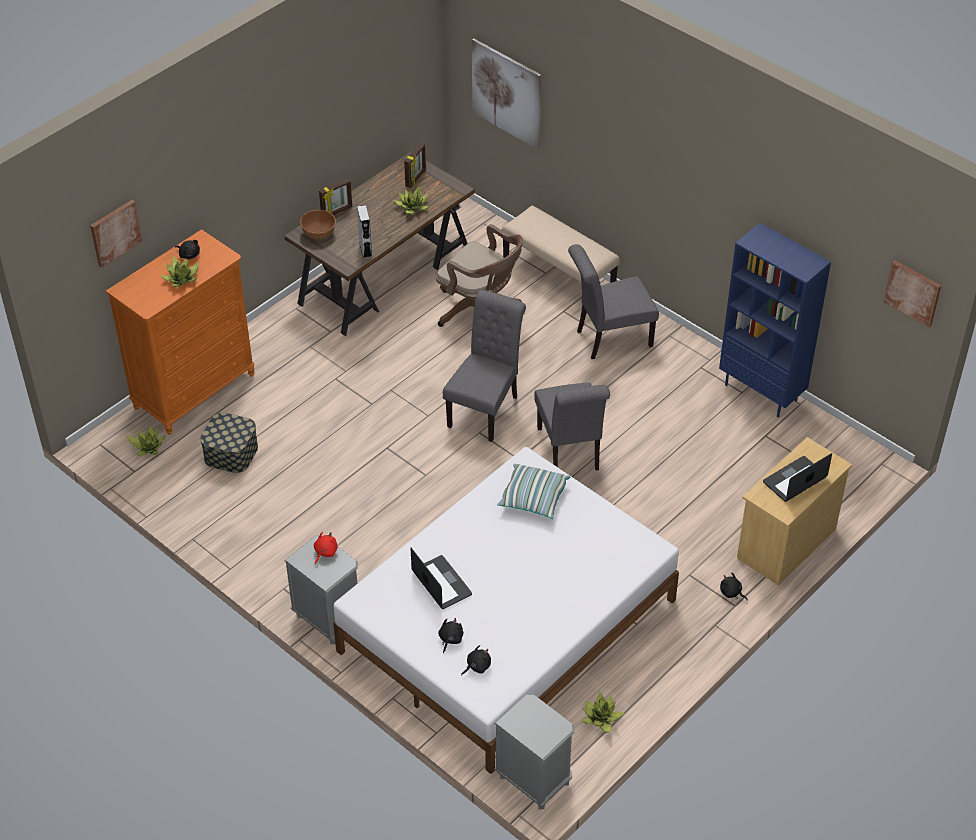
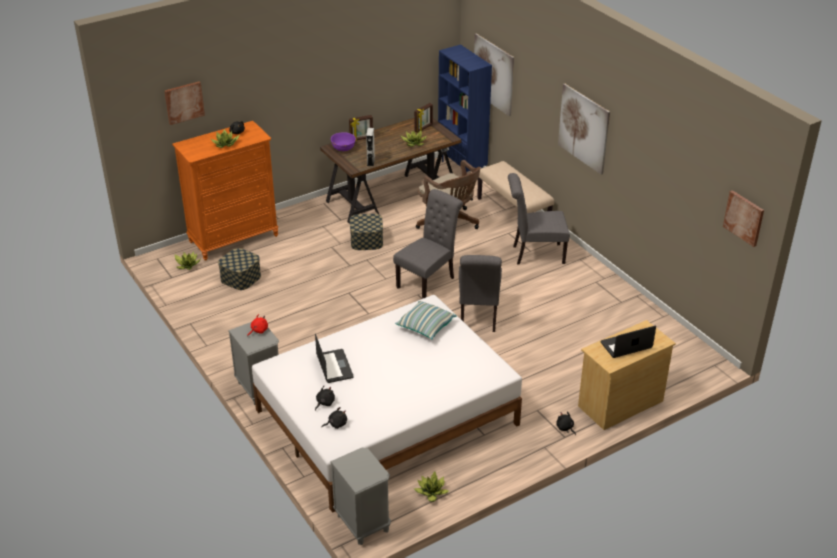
camera: 15 degrees right, 10 degrees down
brown bowl [300,210,336,239] -> purple bowl [331,132,356,151]
blue bookcase [719,223,831,417] -> blue bookcase moved to [438,44,492,173]
none -> storage box [350,214,383,250]
none -> picture [558,84,610,175]

